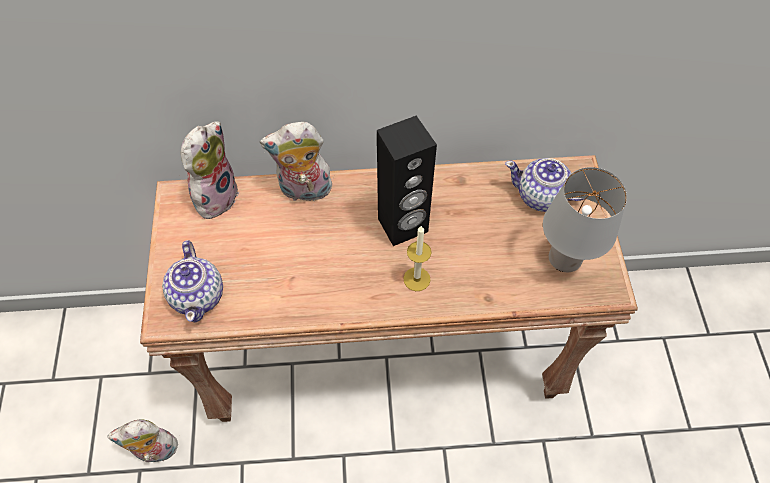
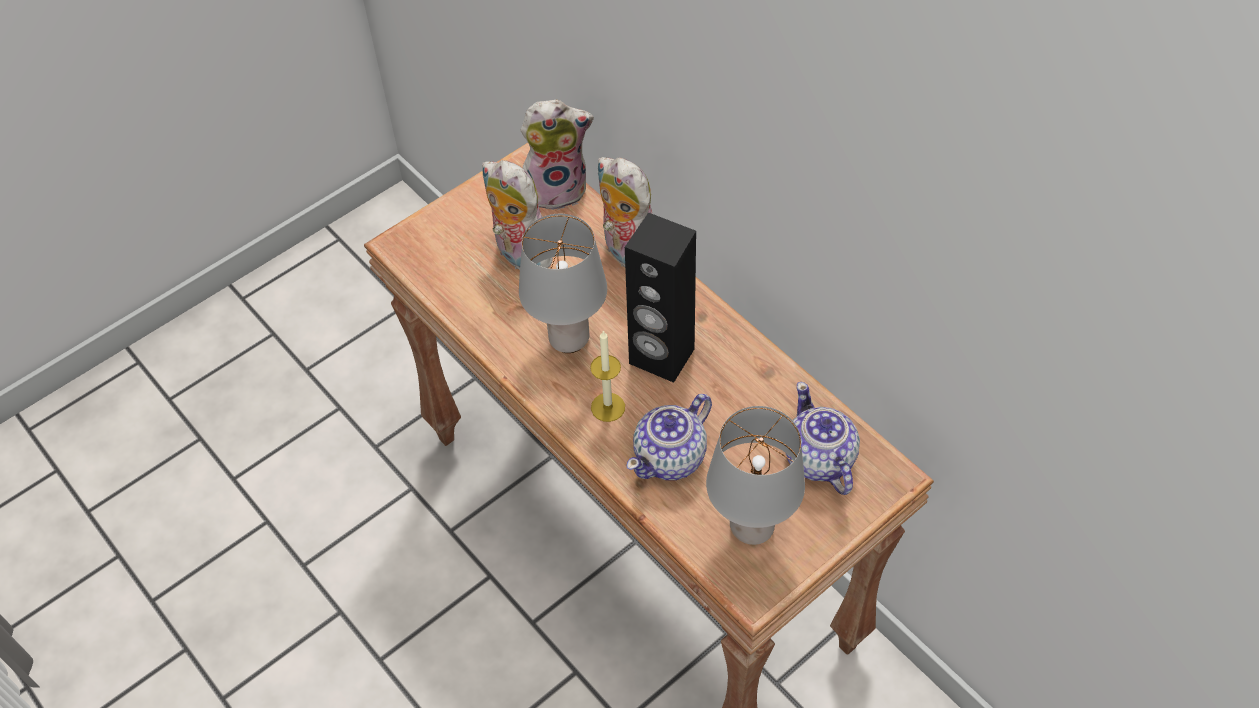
camera: 55 degrees right, 5 degrees down
plush toy [107,420,179,462] -> plush toy moved to [482,160,553,272]
teapot [162,240,223,322] -> teapot moved to [627,394,712,480]
none -> grey table lamp [519,214,607,353]

